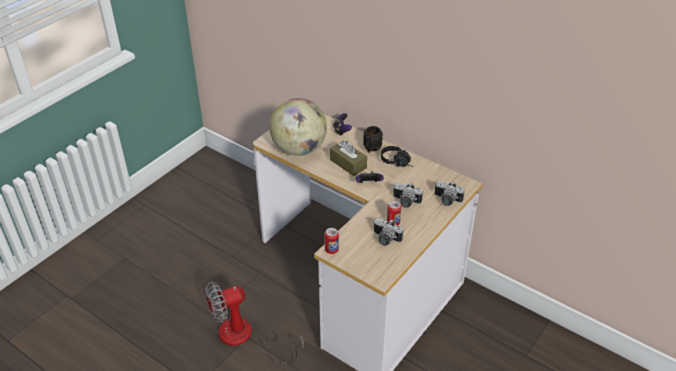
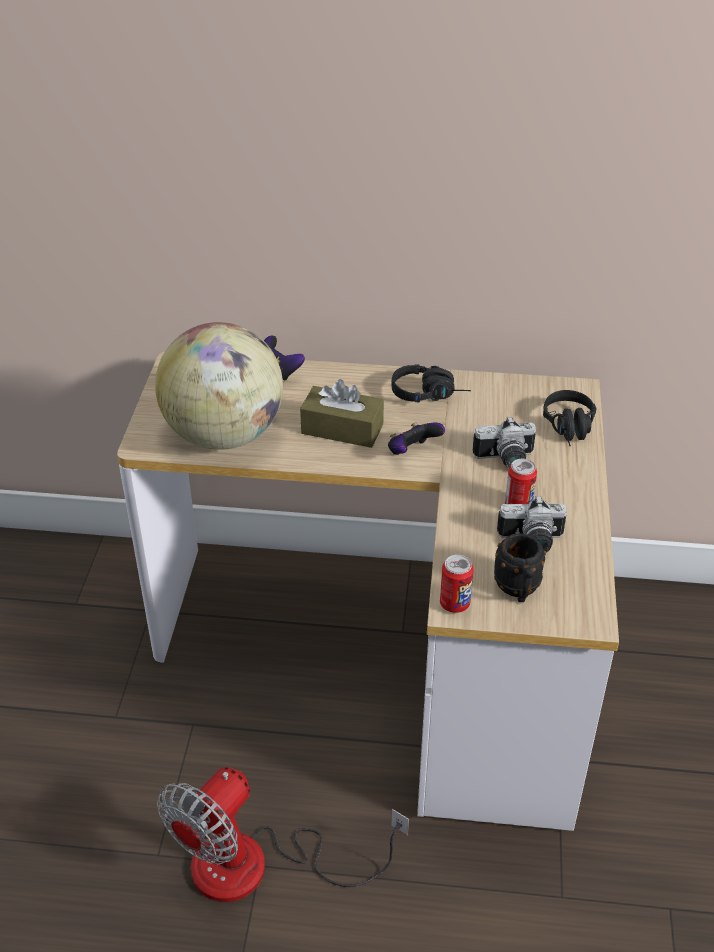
camera: 30 degrees left, 0 degrees up
black mug [363,126,383,153] -> black mug moved to [494,534,546,602]
camera [435,181,465,206] -> black headphones [543,390,596,446]

